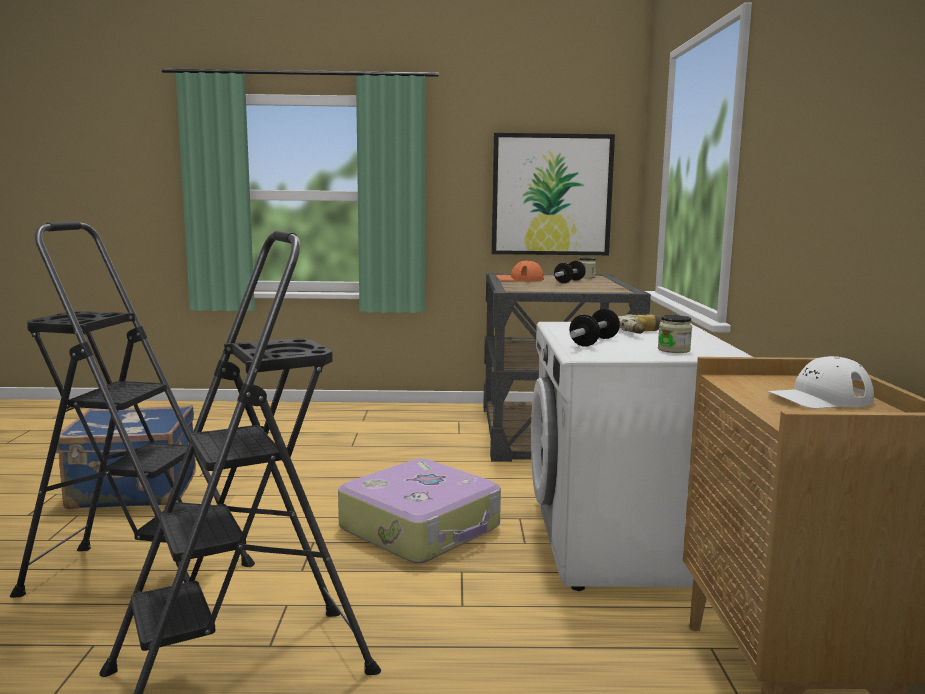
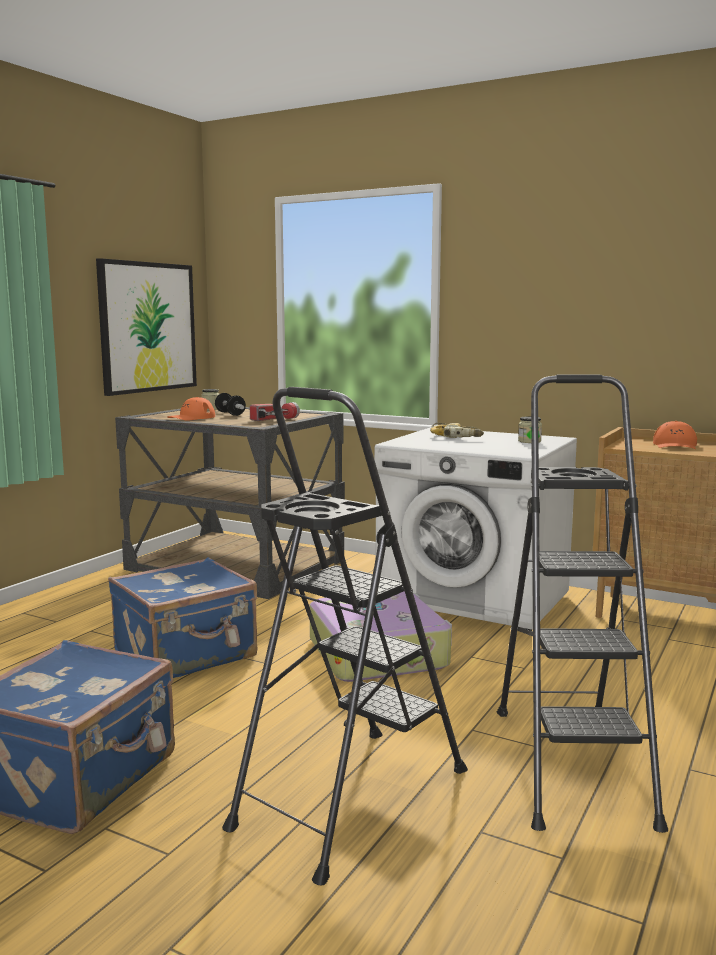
camera: 60 degrees left, 0 degrees up
dumbbell [569,309,620,347] -> none
white cap [767,356,874,409] -> orange cap [653,421,697,449]
none -> blue suitcase [108,557,258,678]
none -> flashlight [250,402,300,421]

